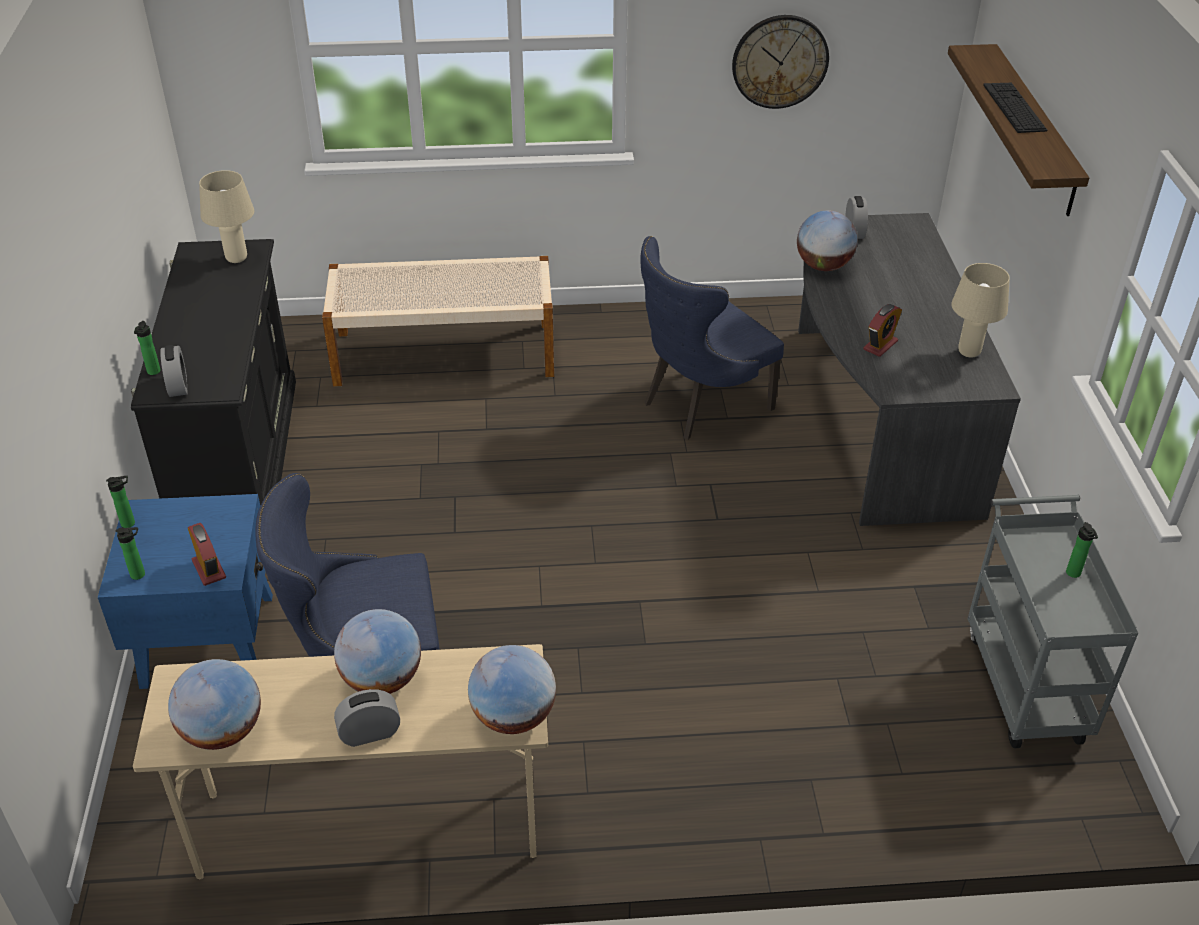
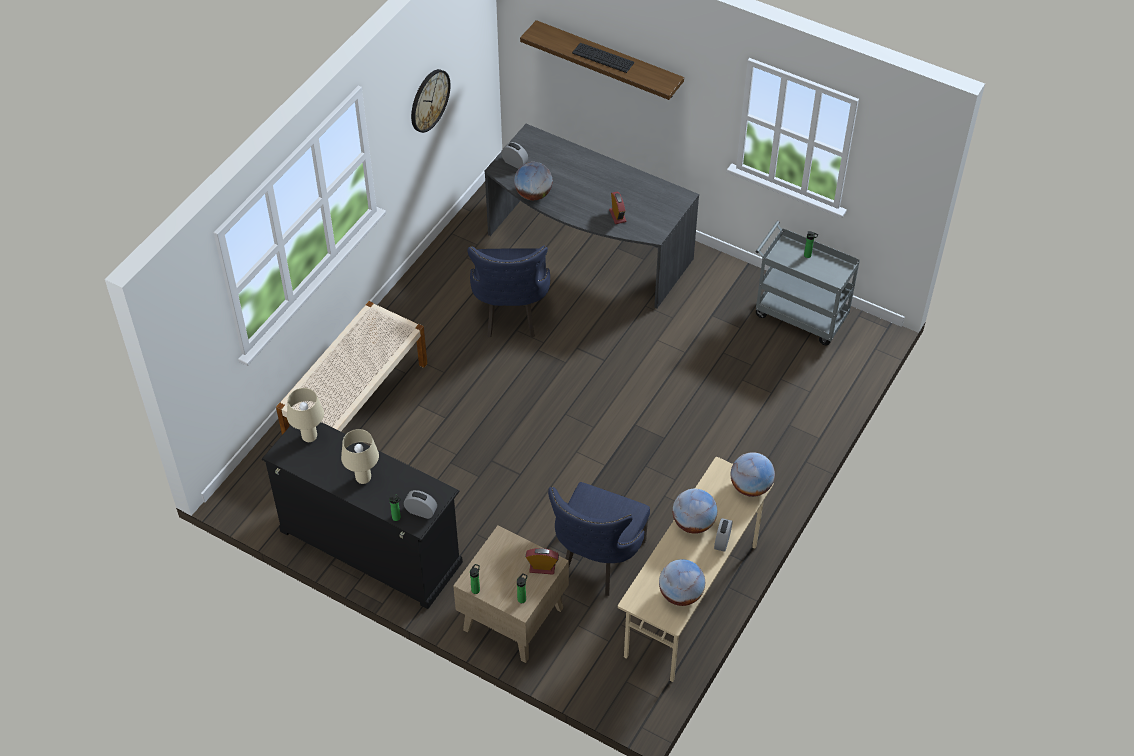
camera: 55 degrees left, 10 degrees up
blue nightstand [98,494,273,689] -> beige nightstand [453,526,569,663]
beige table lamp [951,263,1010,358] -> beige table lamp moved to [341,429,379,484]

